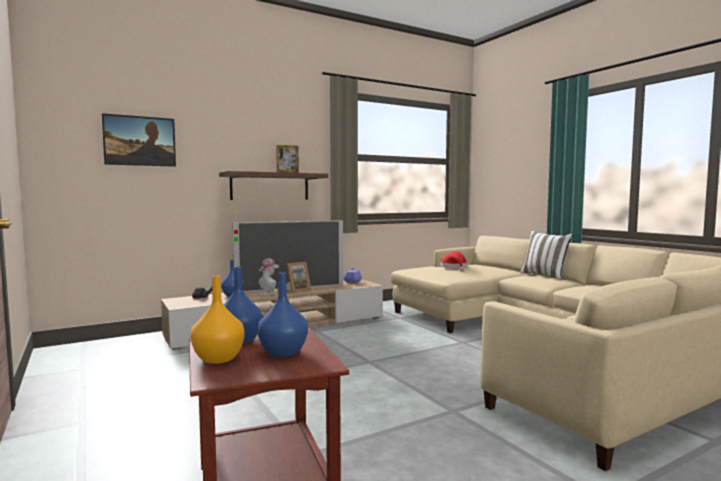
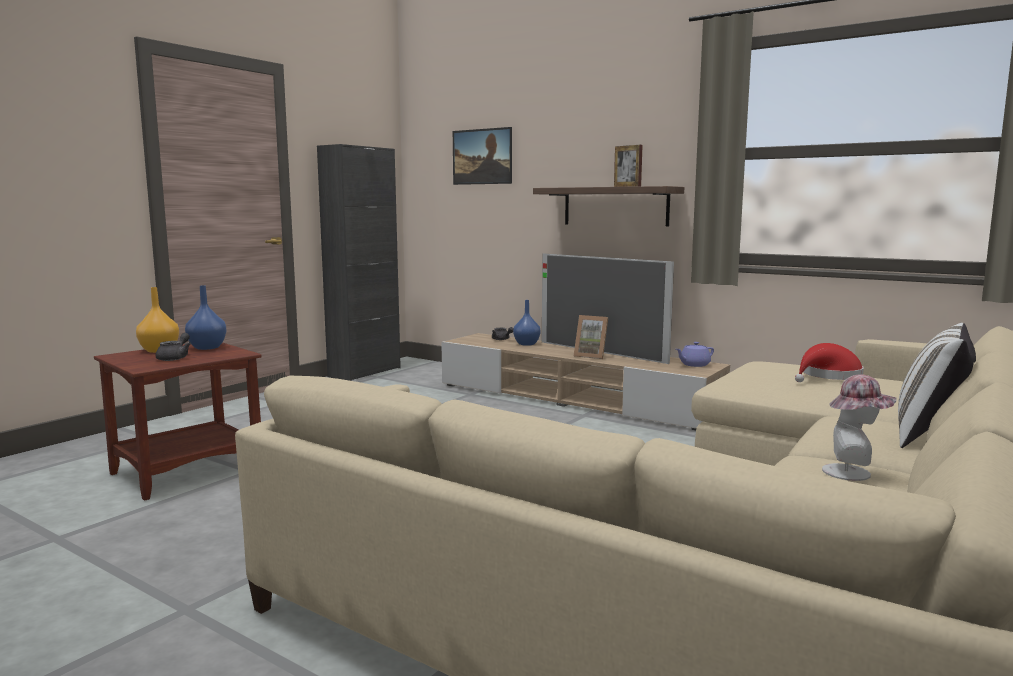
camera: 65 degrees right, 5 degrees up
hat [258,258,279,296] -> hat moved to [822,374,897,481]
blue vase [258,272,308,357] -> grey teapot [155,333,191,361]
none -> black cabinet [317,144,401,381]

